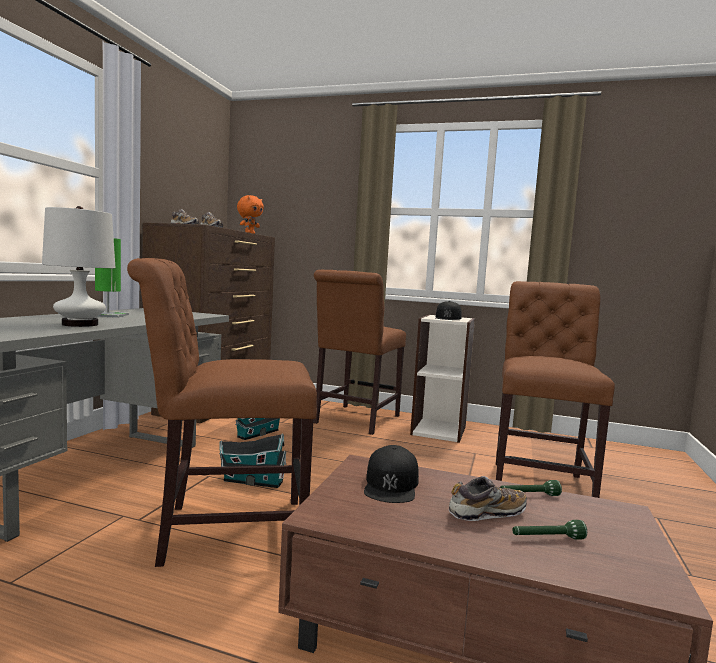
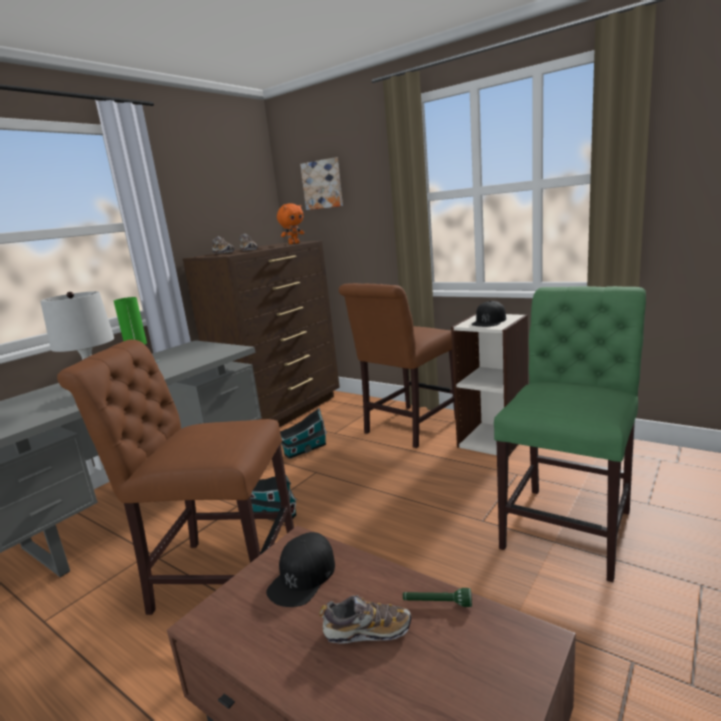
camera: 20 degrees right, 10 degrees up
brown chair [496,281,615,498] -> green chair [494,286,646,582]
green flashlight [512,520,587,540] -> none
none -> picture [300,157,343,210]

